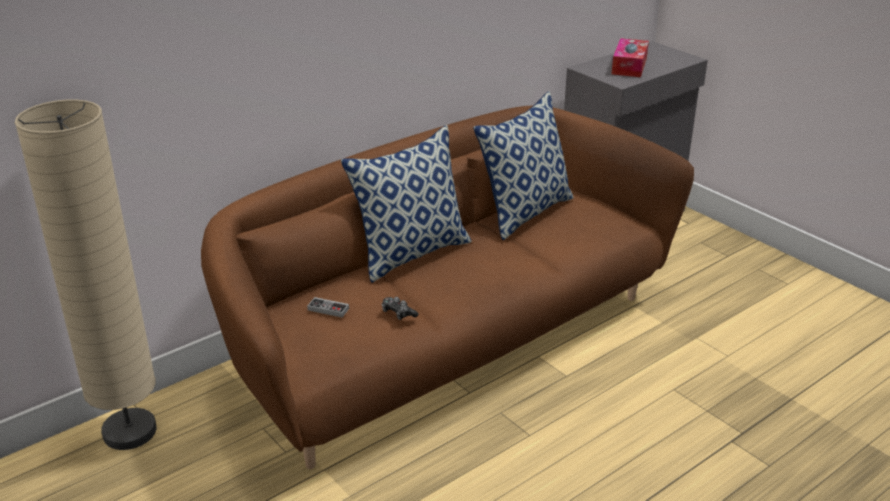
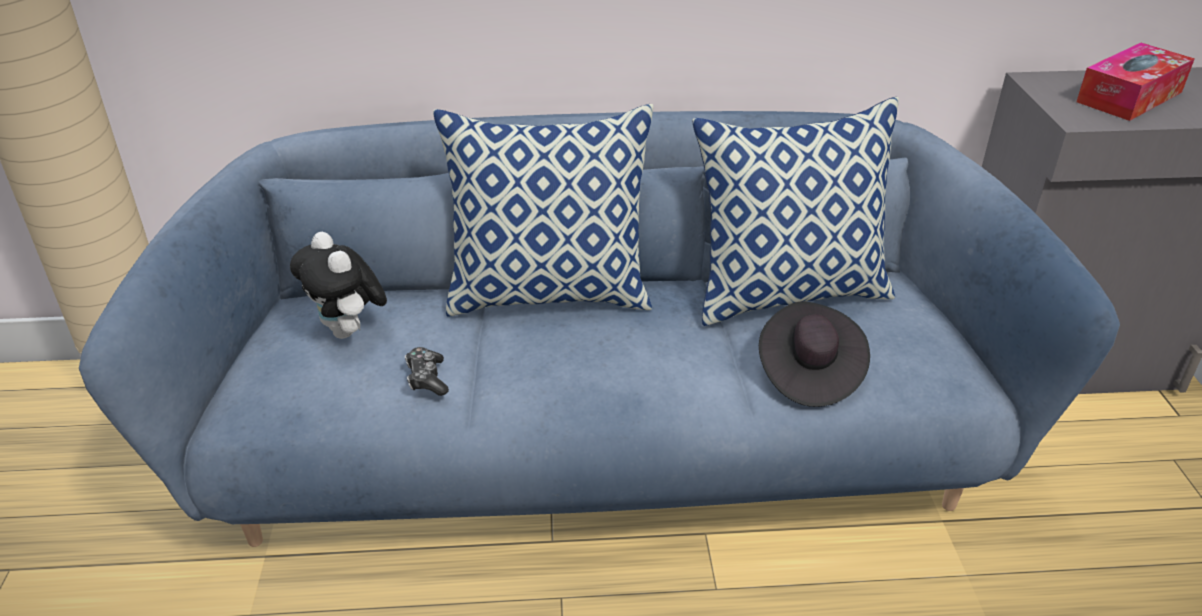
camera: 35 degrees right, 5 degrees up
brown sofa [201,105,694,469] -> blue sofa [79,111,1120,547]
game controller [307,297,349,318] -> plush toy [290,232,387,339]
none -> black hat [759,301,870,407]

